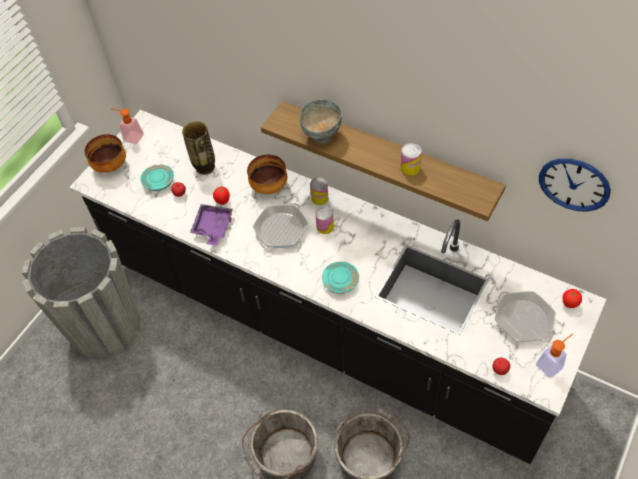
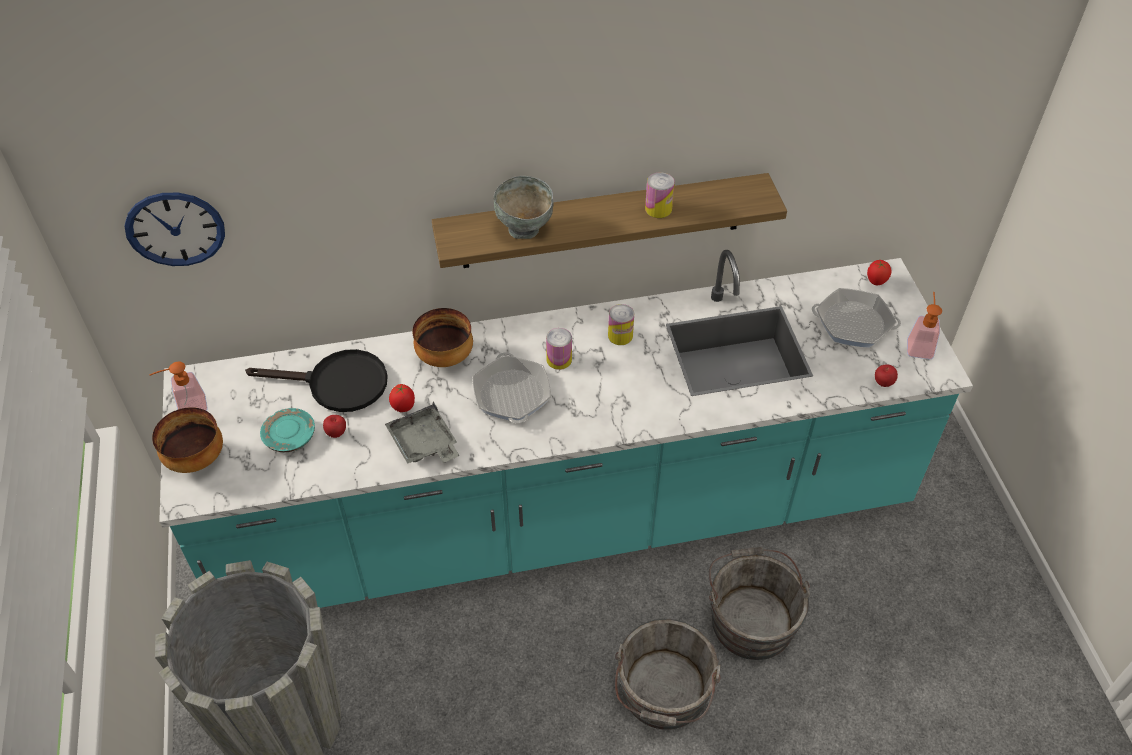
camera: 45 degrees left, 5 degrees down
black counter [69,110,606,464] -> turquoise counter [159,250,973,608]
vase [182,121,215,175] -> black frying pan [245,349,388,412]
purple tray [190,204,233,246] -> grey tray [385,402,460,464]
can [310,178,328,205] -> can moved to [608,304,634,345]
turquoise plate [322,262,359,294] -> none
wall clock [539,158,611,212] -> wall clock moved to [125,193,225,266]

